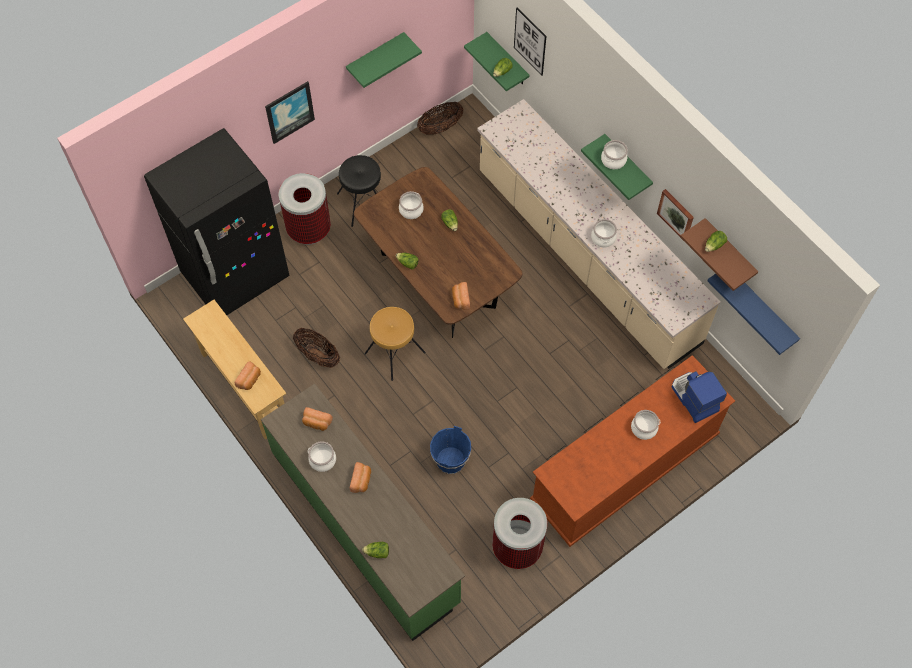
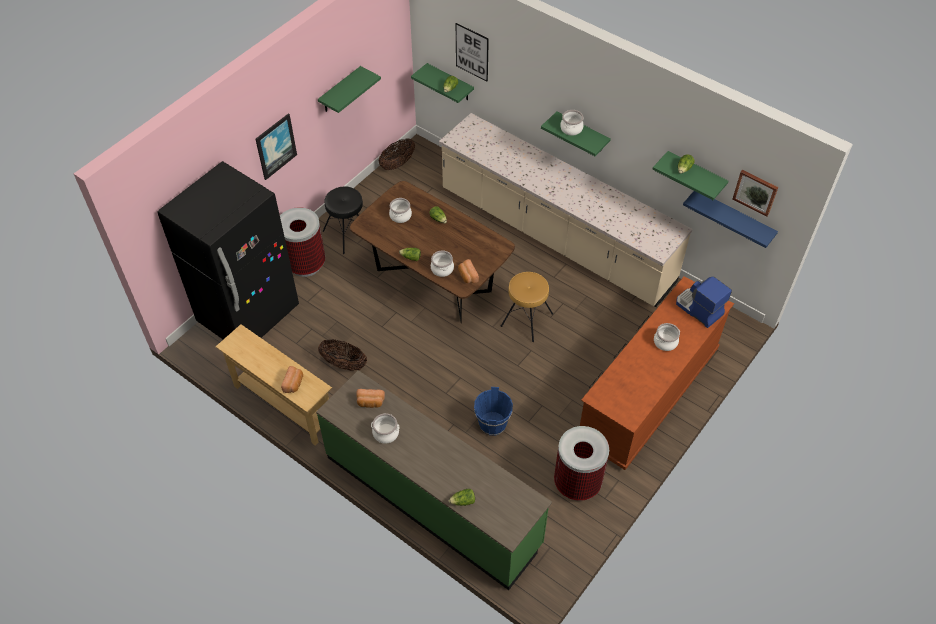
camera: 15 degrees left, 10 degrees down
bread [350,462,371,493] -> none
brown stool [364,307,426,381] -> brown stool moved to [501,272,553,342]
cooking pot [591,219,617,247] -> cooking pot moved to [431,251,454,277]
picture [657,189,694,237] -> picture moved to [733,170,778,217]
brown shelf [680,218,759,291] -> green shelf [652,151,728,200]

